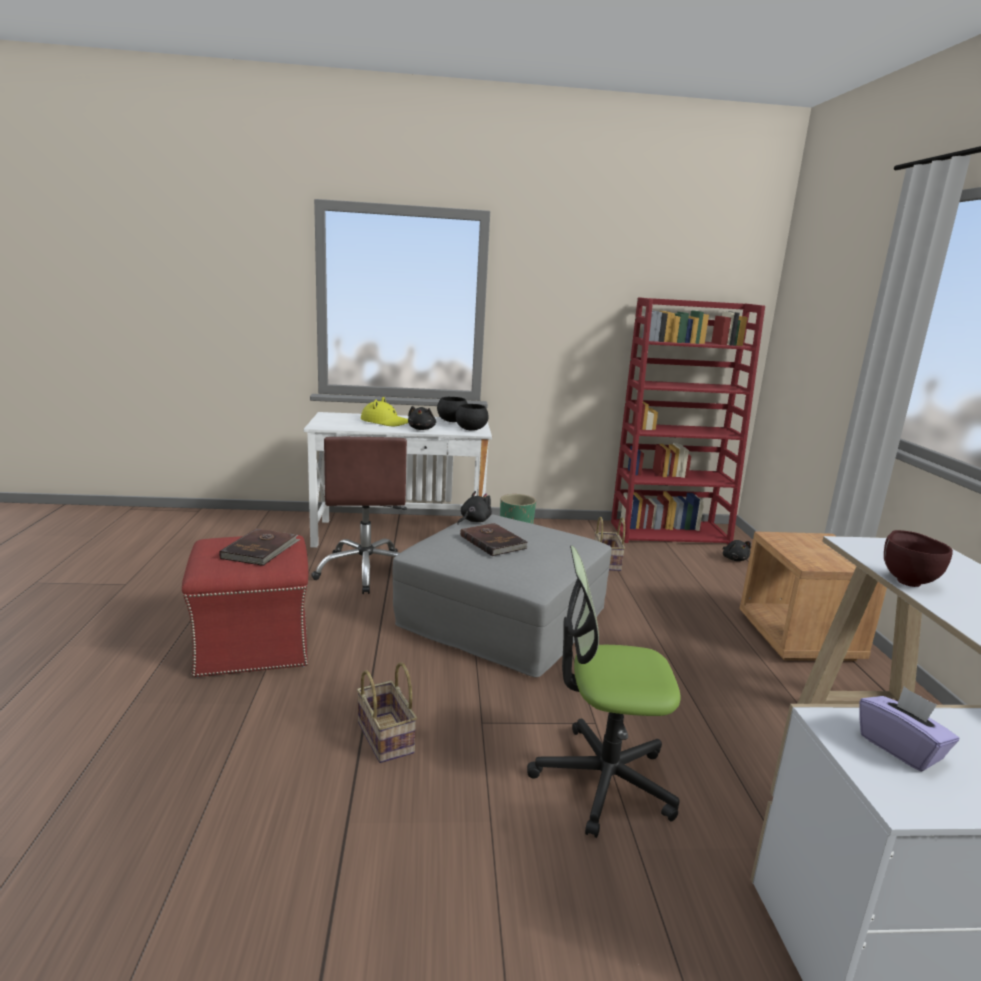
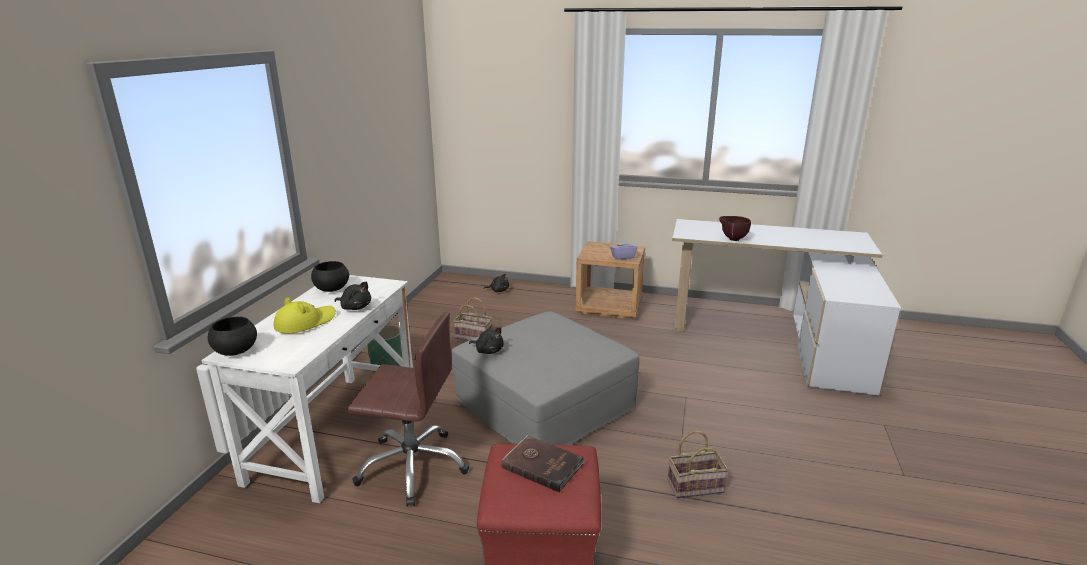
camera: 70 degrees left, 5 degrees up
black bowl [456,404,489,431] -> black bowl moved to [208,317,257,356]
black plush toy [457,491,492,525] -> black plush toy turned 150 degrees clockwise [469,328,504,354]
brown book [460,523,528,556] -> none
office chair [527,546,681,838] -> none
red bookcase [611,297,765,544] -> none
purple tissue box [859,687,959,772] -> purple tissue box moved to [610,238,638,260]

